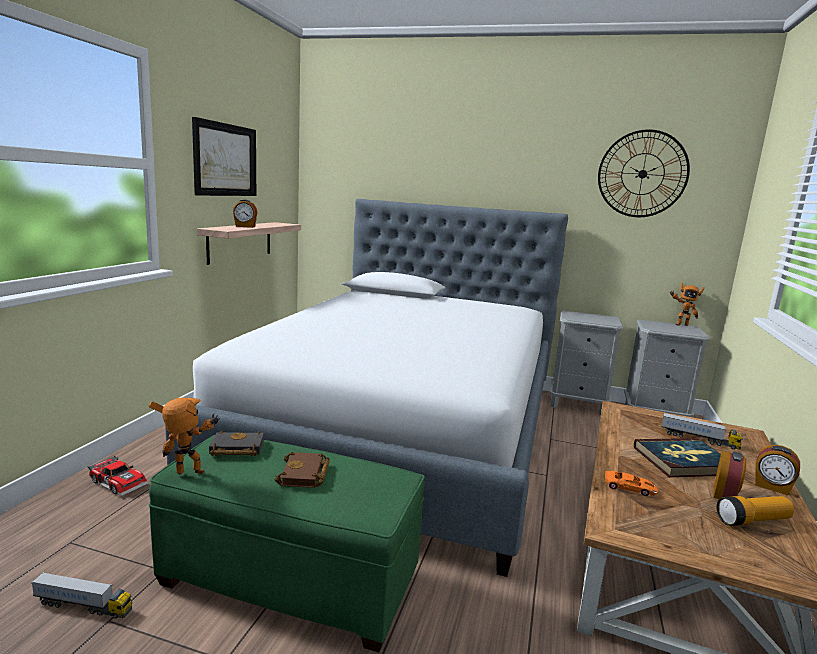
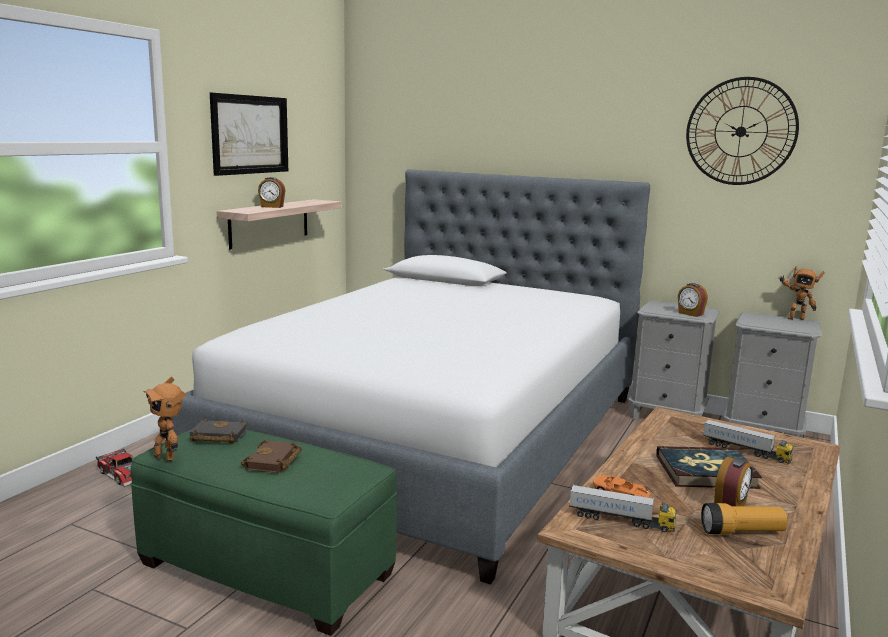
camera: 10 degrees right, 0 degrees up
toy truck [31,572,132,619] -> toy truck moved to [569,485,676,532]
toy robot [149,398,221,474] -> toy robot turned 150 degrees counterclockwise [143,377,186,461]
alarm clock [755,445,800,496] -> alarm clock moved to [678,283,708,317]

